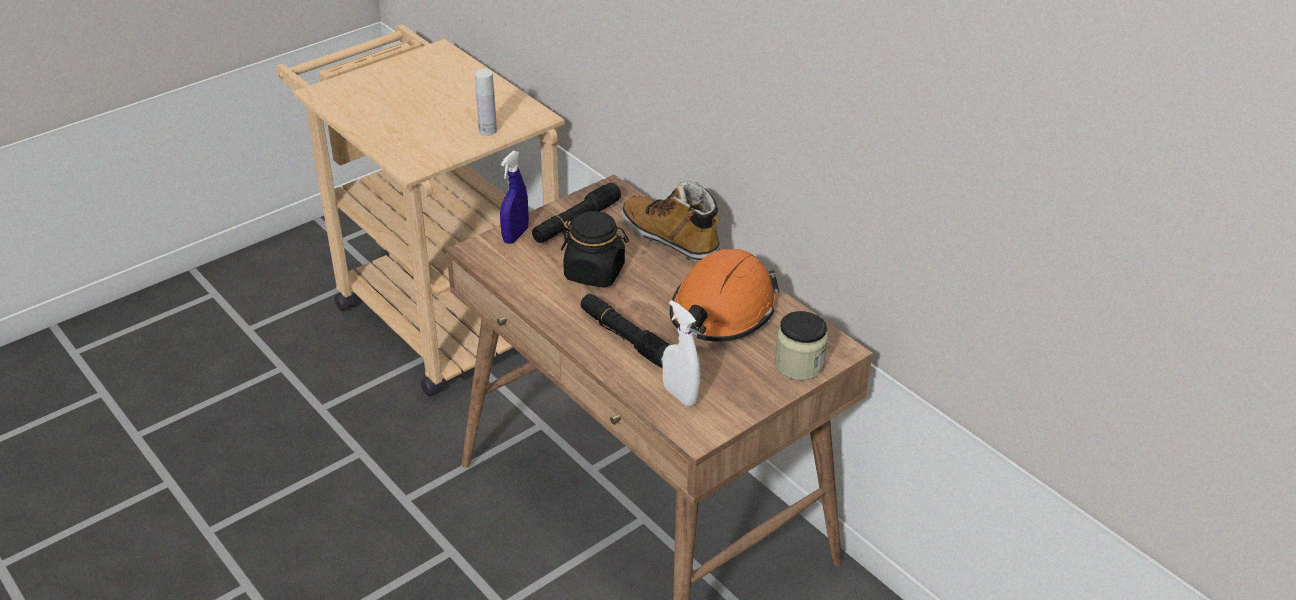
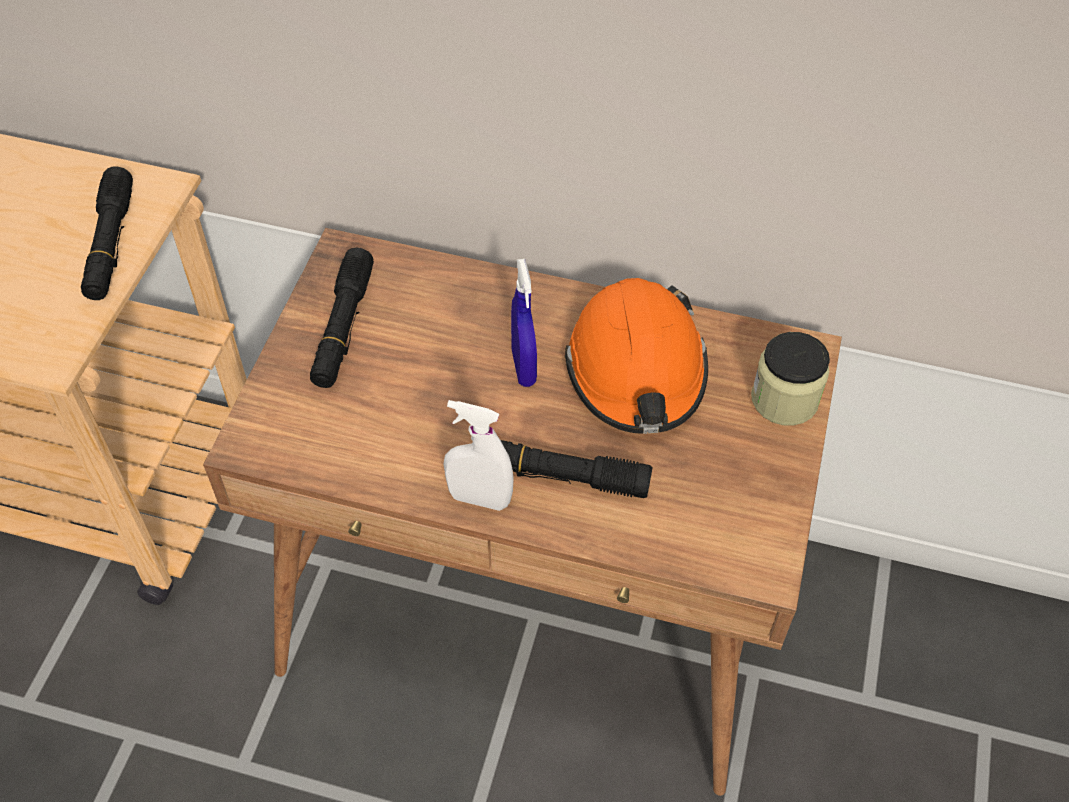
camera: 35 degrees left, 15 degrees up
white bottle [475,69,497,136] -> black flashlight [81,166,133,300]
blue spray bottle [500,151,529,244] -> blue spray bottle moved to [511,259,537,387]
black jar [561,211,629,288] -> none
boot [621,180,720,262] -> none
white spray bottle [663,300,700,406] -> white spray bottle moved to [444,400,514,511]

